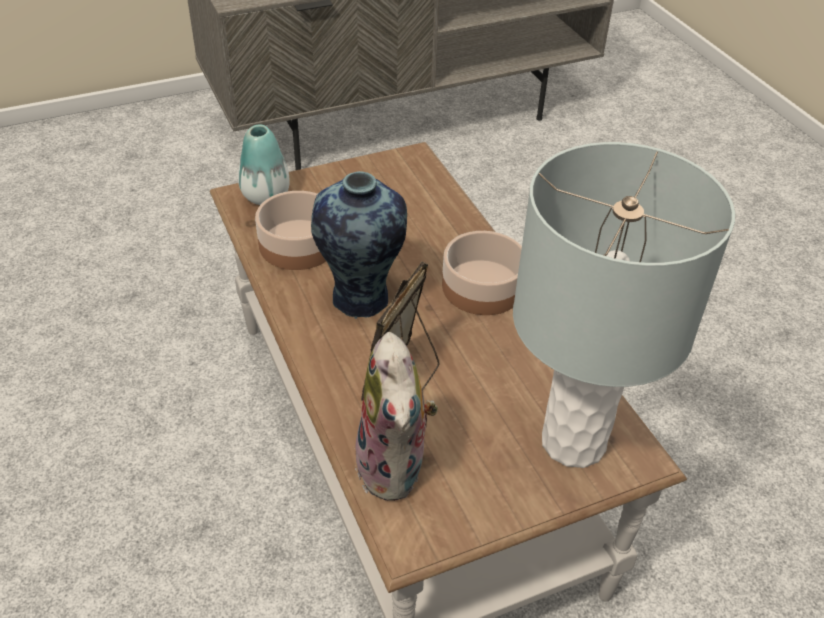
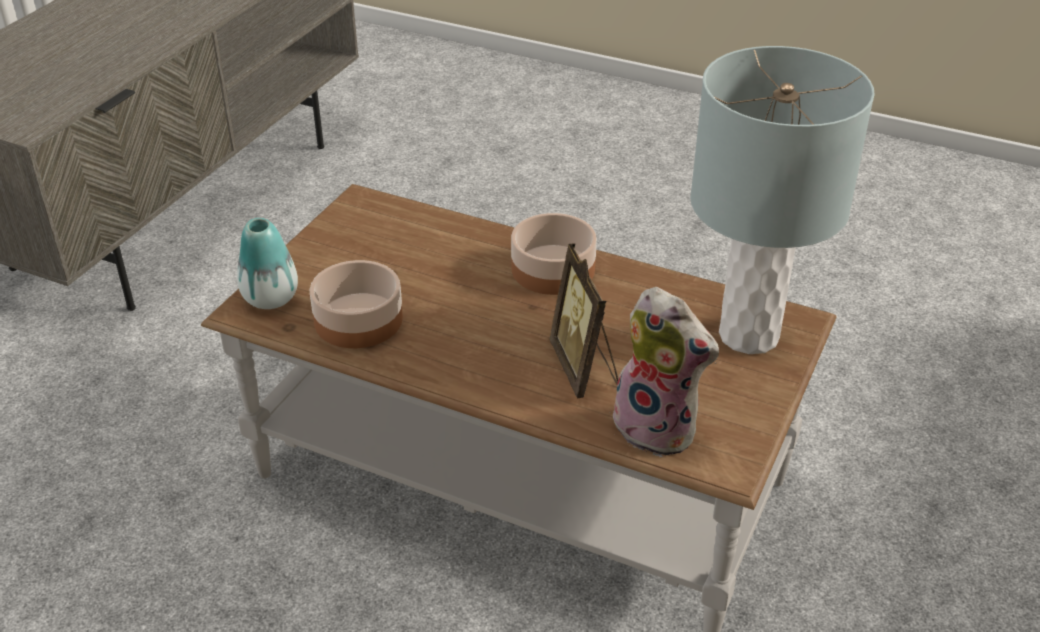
camera: 40 degrees left, 5 degrees down
vase [311,171,407,319] -> none

